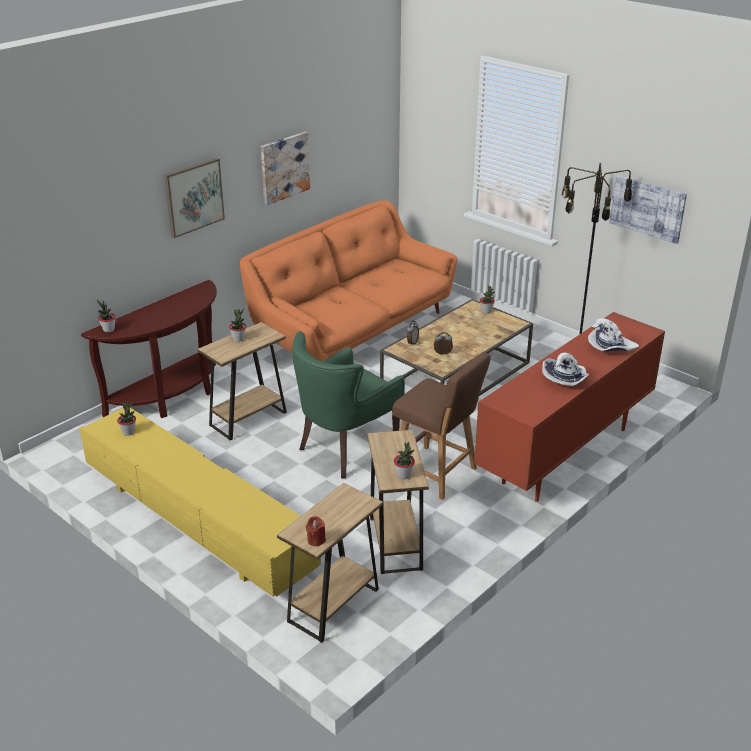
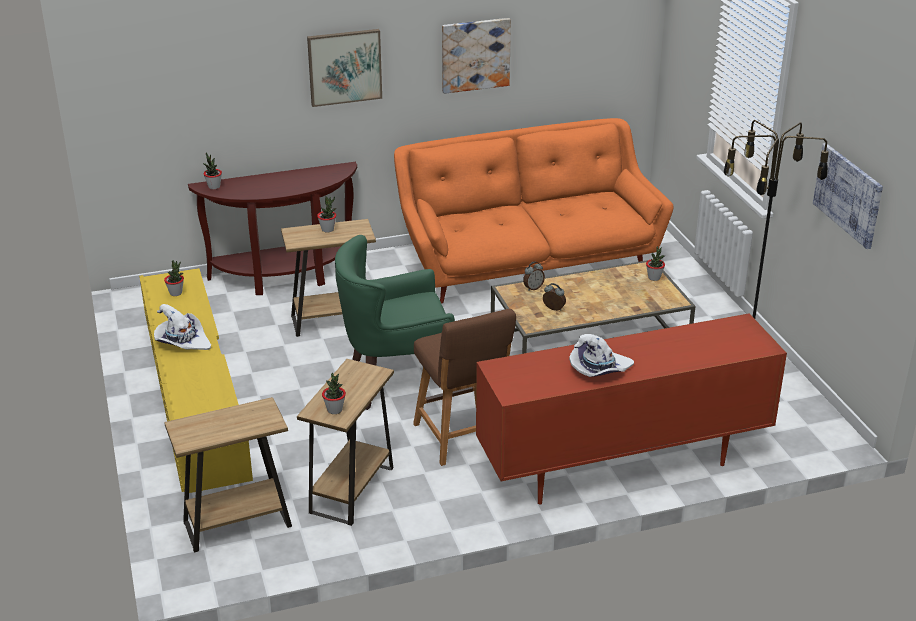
camera: 30 degrees right, 0 degrees up
red candle [306,516,326,546] -> none
white hat [588,318,639,351] -> white hat moved to [154,304,211,350]

